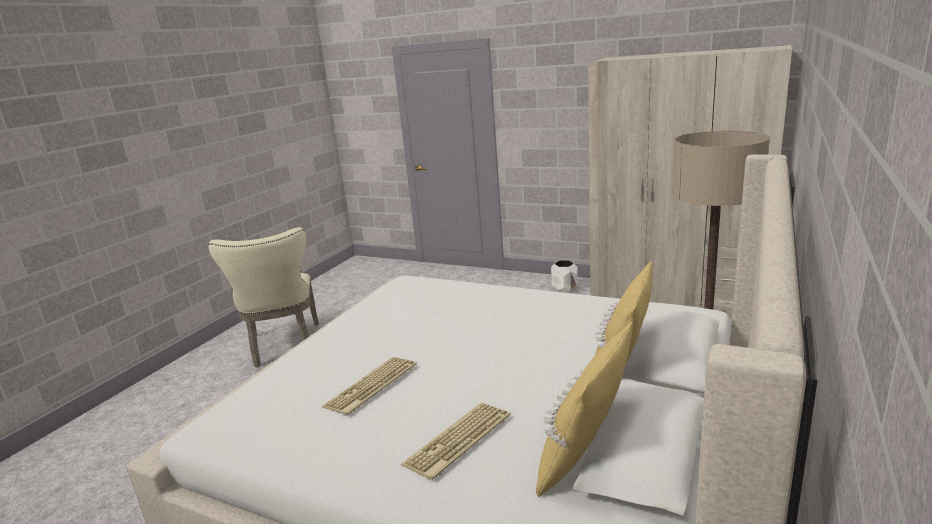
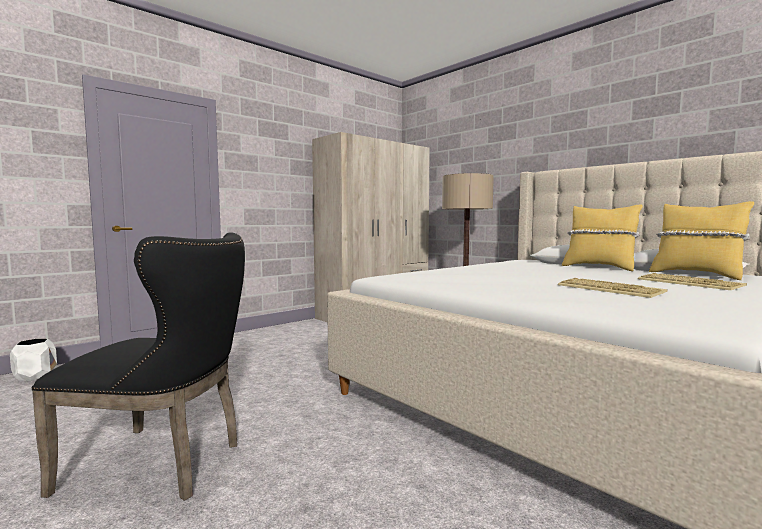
camera: 70 degrees left, 15 degrees down
beige chair [208,227,319,367] -> black chair [32,232,245,501]
white planter [551,260,578,293] -> white planter moved to [10,339,57,381]

